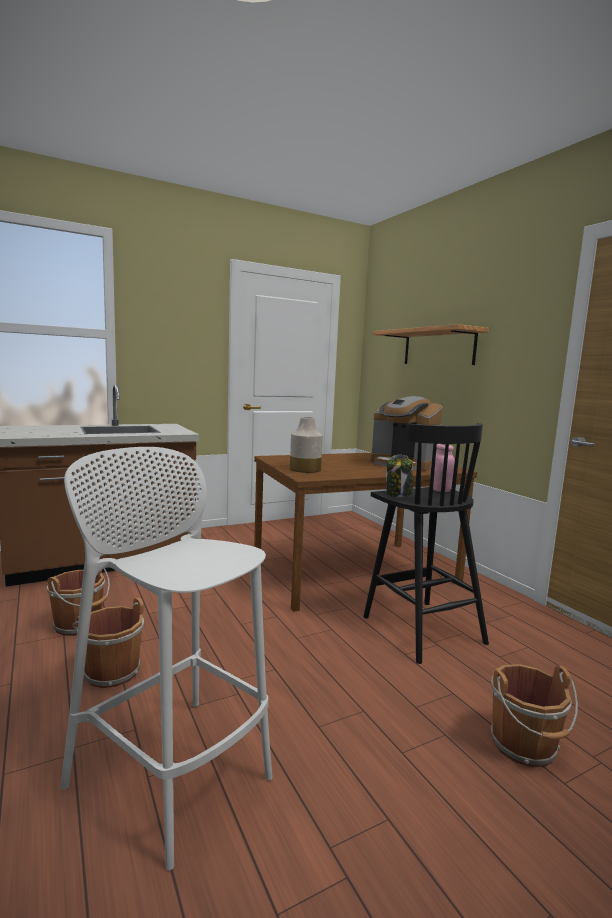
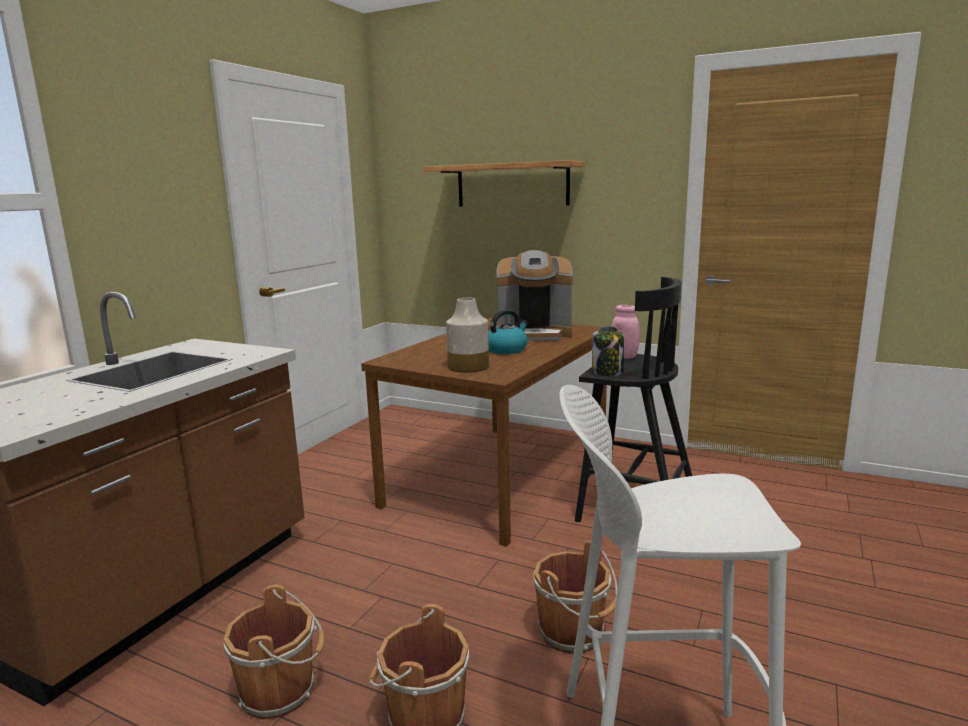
camera: 35 degrees left, 5 degrees up
brown bucket [491,664,578,767] -> brown bucket moved to [533,540,618,654]
none -> kettle [488,309,528,354]

